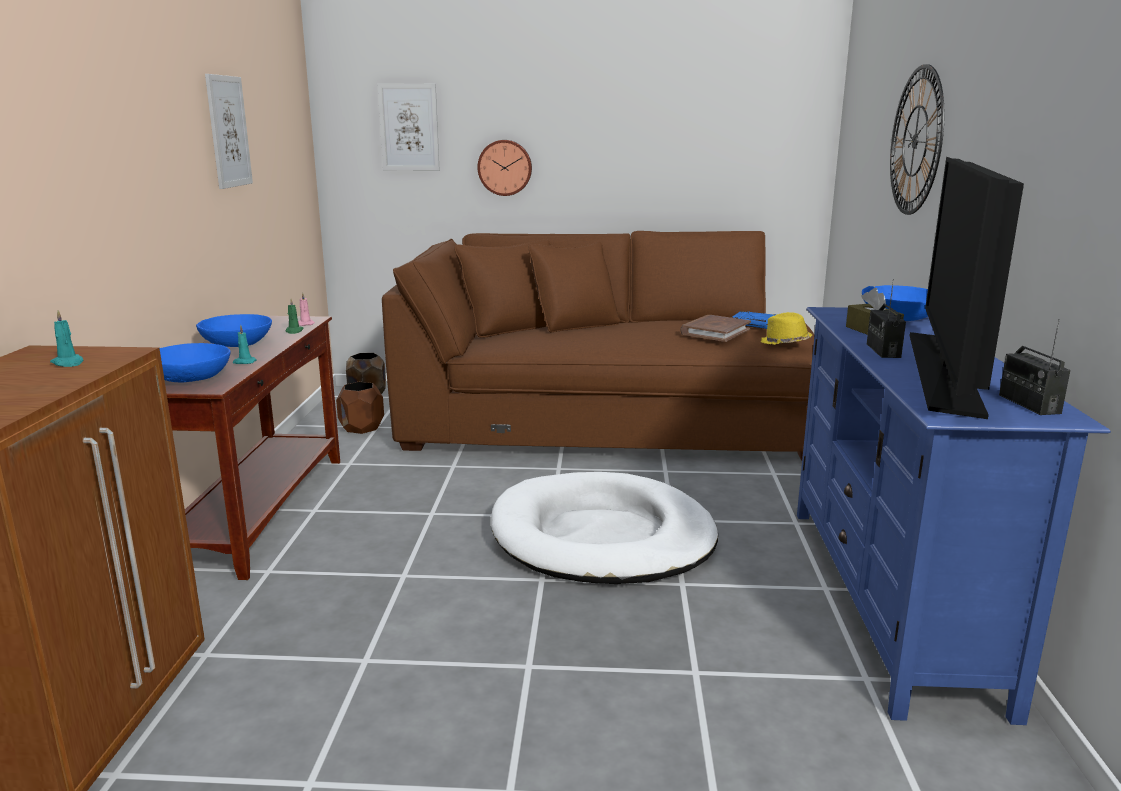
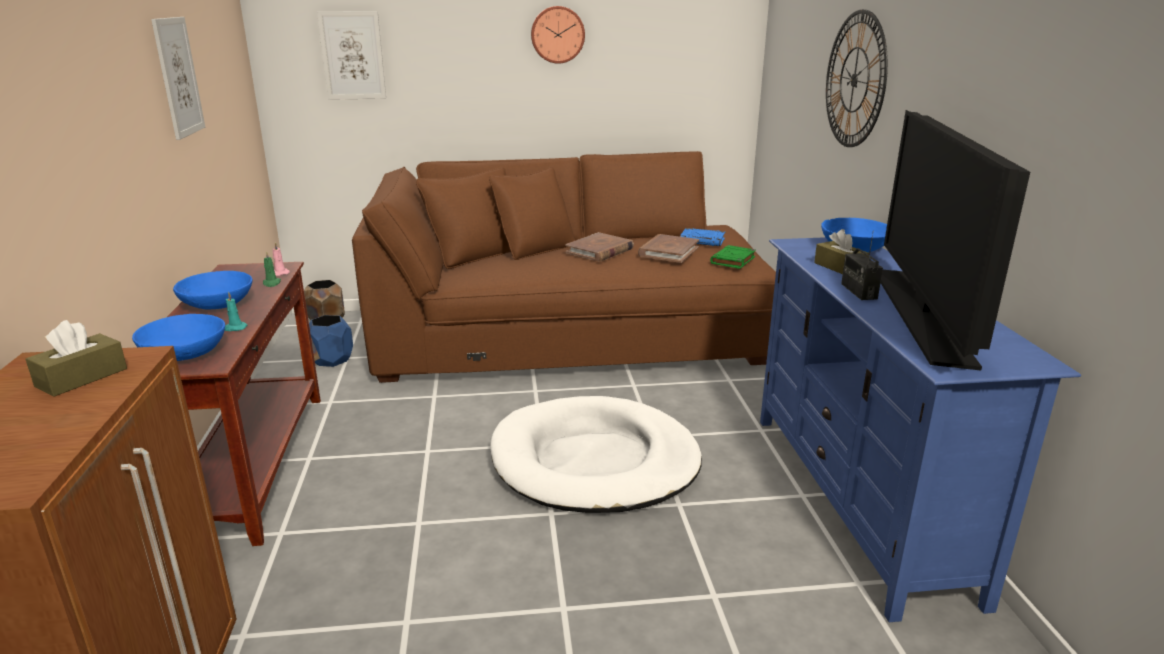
camera: 10 degrees left, 5 degrees up
turquoise candle [50,310,84,367] -> brown tissue box [25,320,127,397]
brown planter [336,382,384,434] -> blue planter [309,315,353,367]
wall clock [477,140,532,196] -> wall clock moved to [531,6,585,64]
yellow hat [761,312,812,345] -> green book [710,245,756,269]
radio [999,319,1070,415] -> none
none -> brown book [565,232,634,261]

